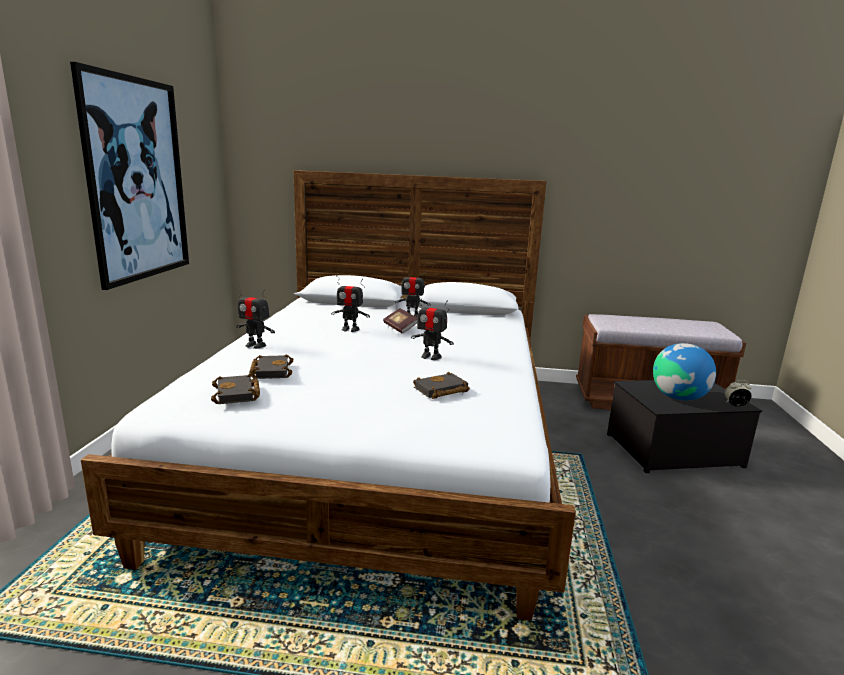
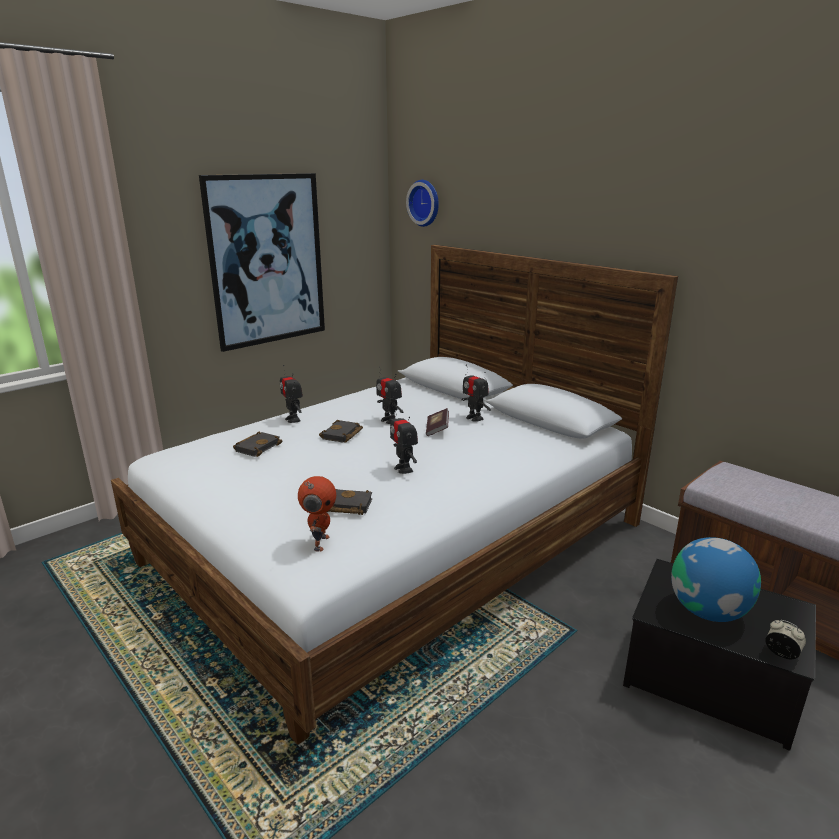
camera: 40 degrees right, 5 degrees up
black book [211,374,260,404] -> black book moved to [319,420,363,442]
none -> toy robot [298,476,336,552]
none -> wall clock [406,180,439,227]

